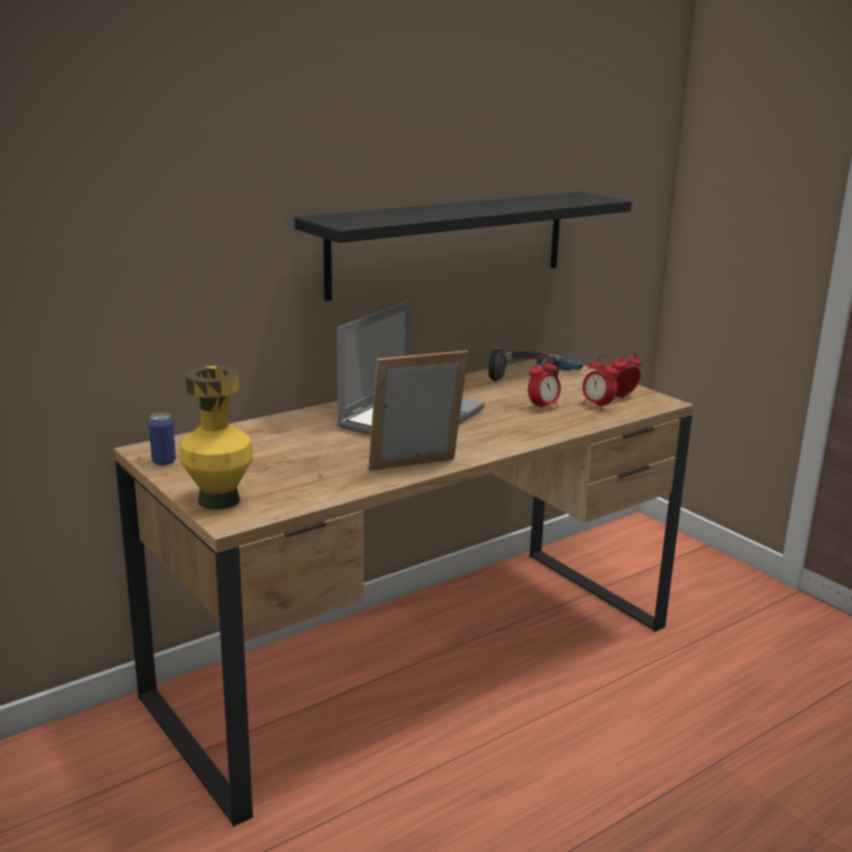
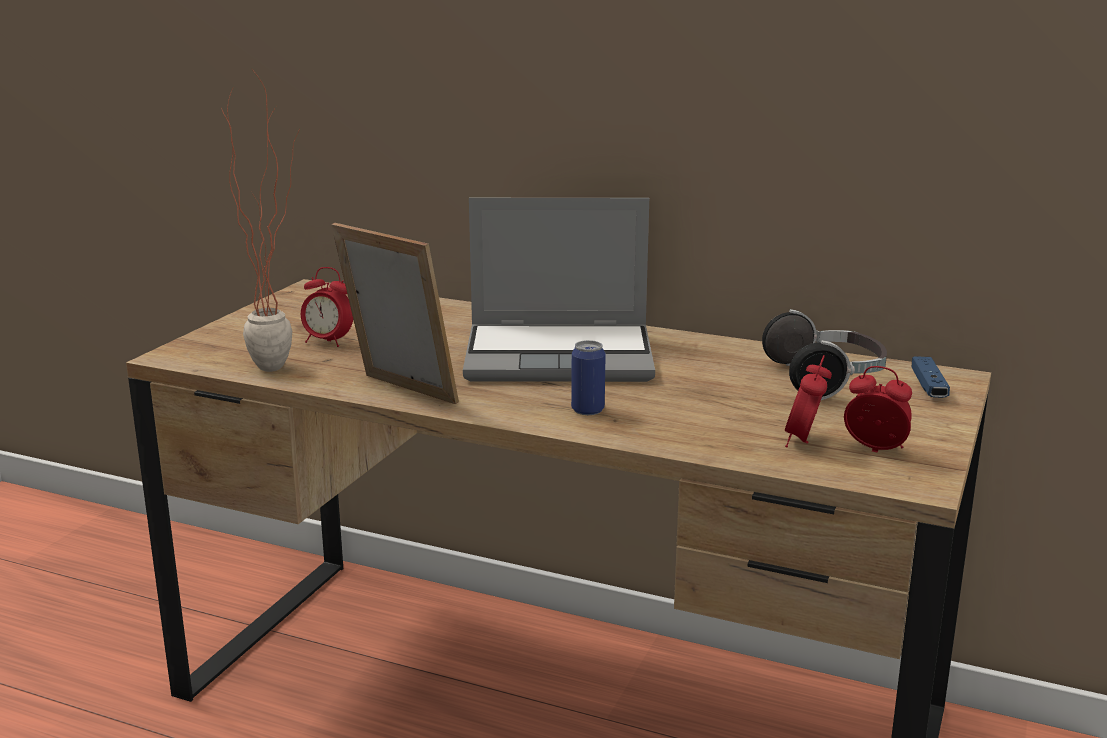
camera: 60 degrees right, 0 degrees up
can [149,413,176,466] -> can moved to [571,340,606,415]
yellow vase [180,366,254,510] -> none
black shelf [294,192,632,301] -> none
alarm clock [528,356,561,412] -> alarm clock moved to [301,267,353,347]
none -> potted plant [221,67,300,372]

